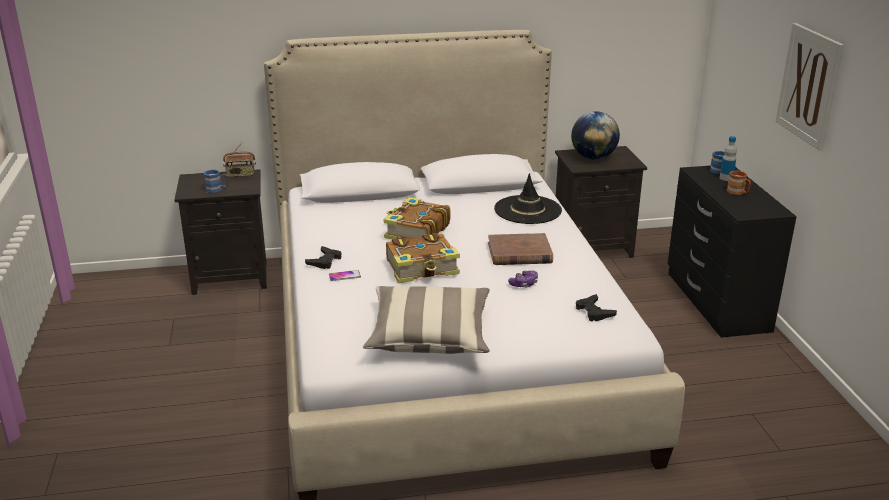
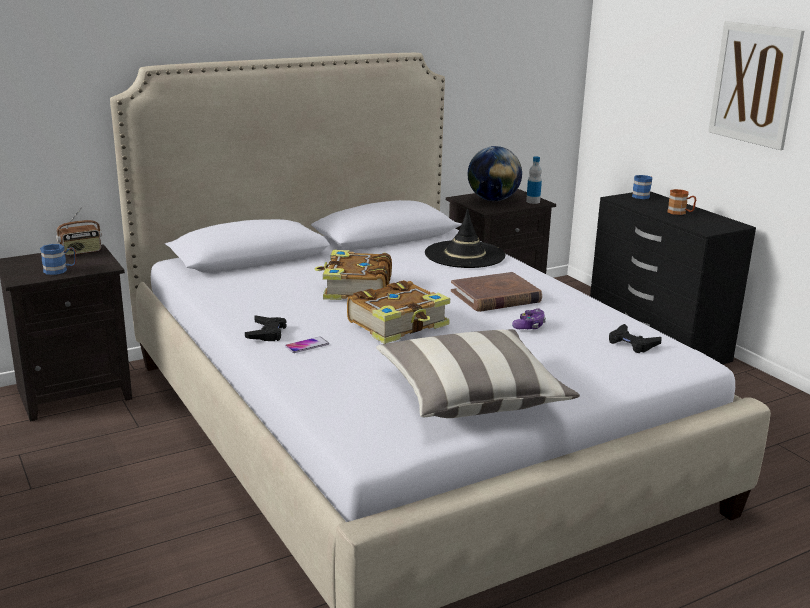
camera: 20 degrees left, 5 degrees down
bottle [720,136,737,181] -> bottle moved to [526,156,542,204]

